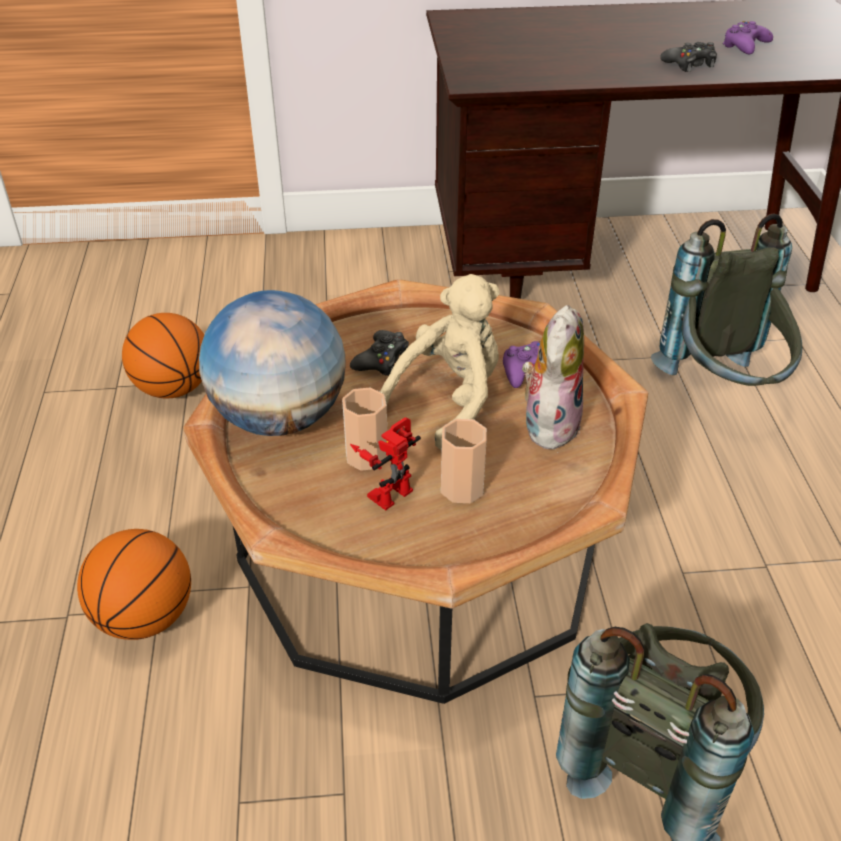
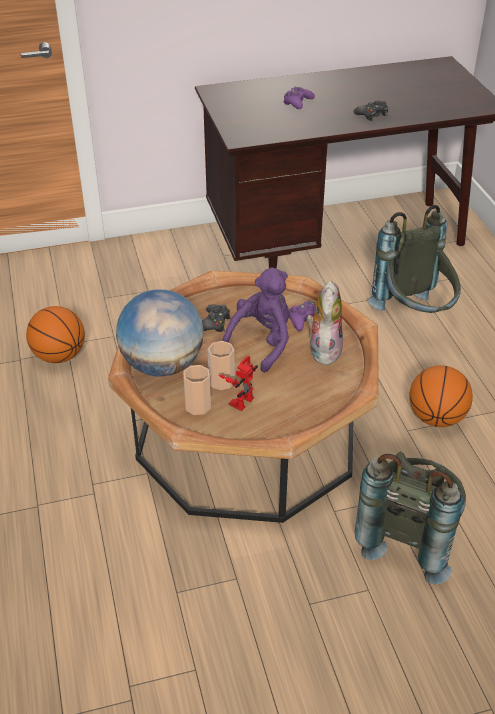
camera: 10 degrees left, 0 degrees up
basketball [77,529,191,640] -> basketball moved to [409,365,473,427]
beige plush toy [380,274,500,450] -> purple plush toy [222,268,289,373]
cup [441,419,487,503] -> cup moved to [183,365,211,415]
purple game controller [723,21,773,55] -> purple game controller moved to [283,87,315,109]

